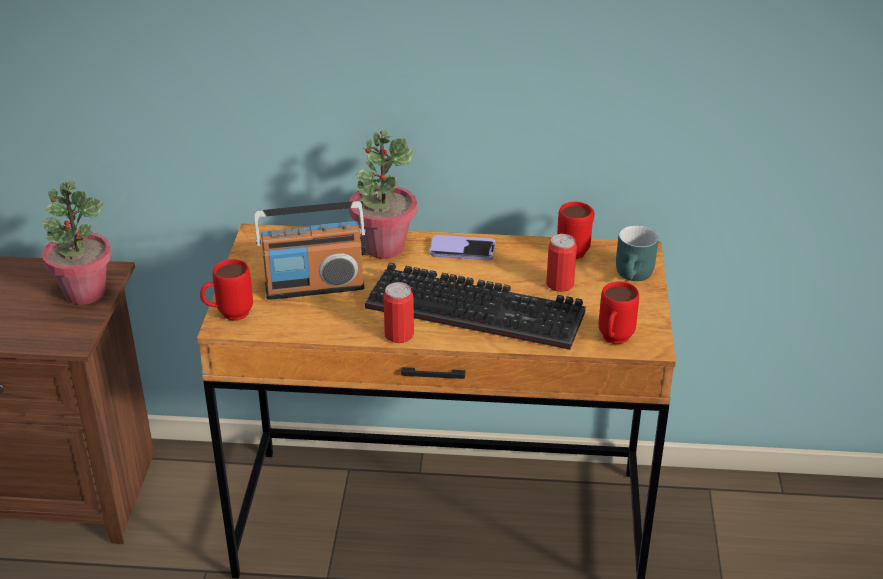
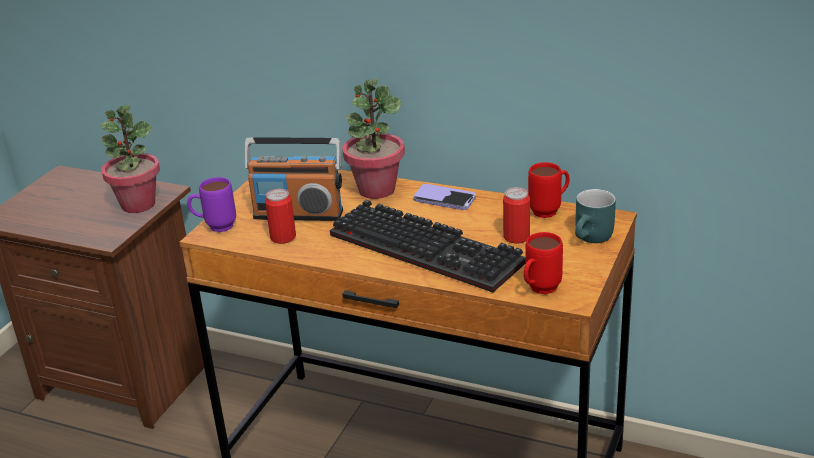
camera: 20 degrees right, 5 degrees down
red mug [200,259,253,321] -> purple mug [187,177,236,232]
can [383,282,414,343] -> can moved to [265,189,296,244]

